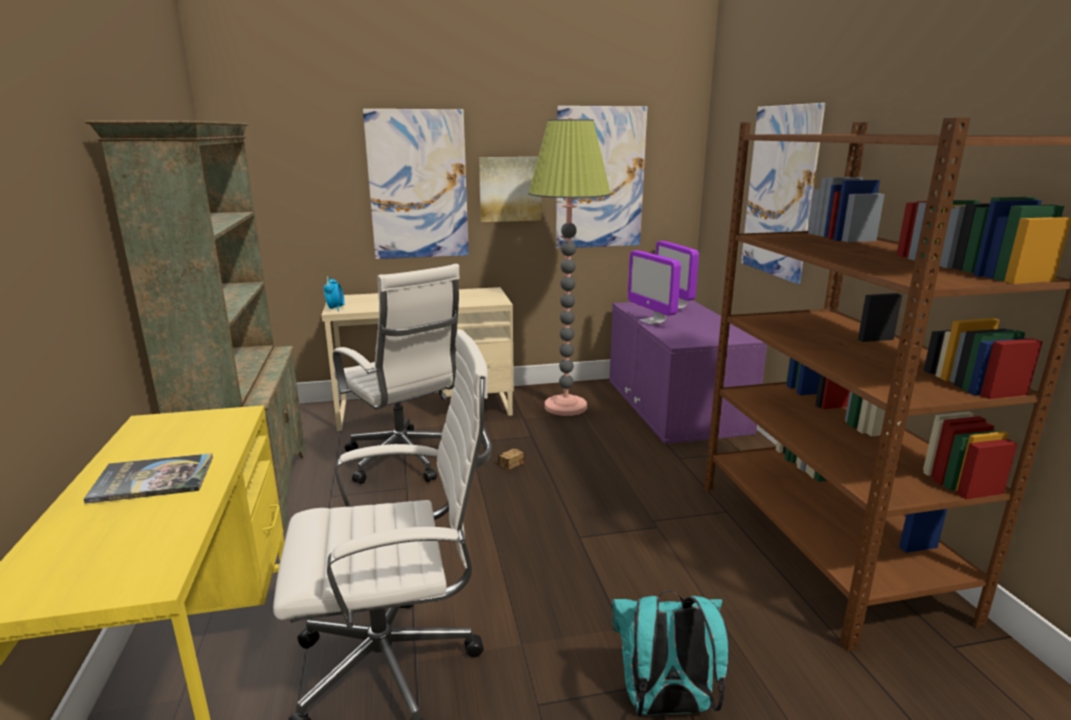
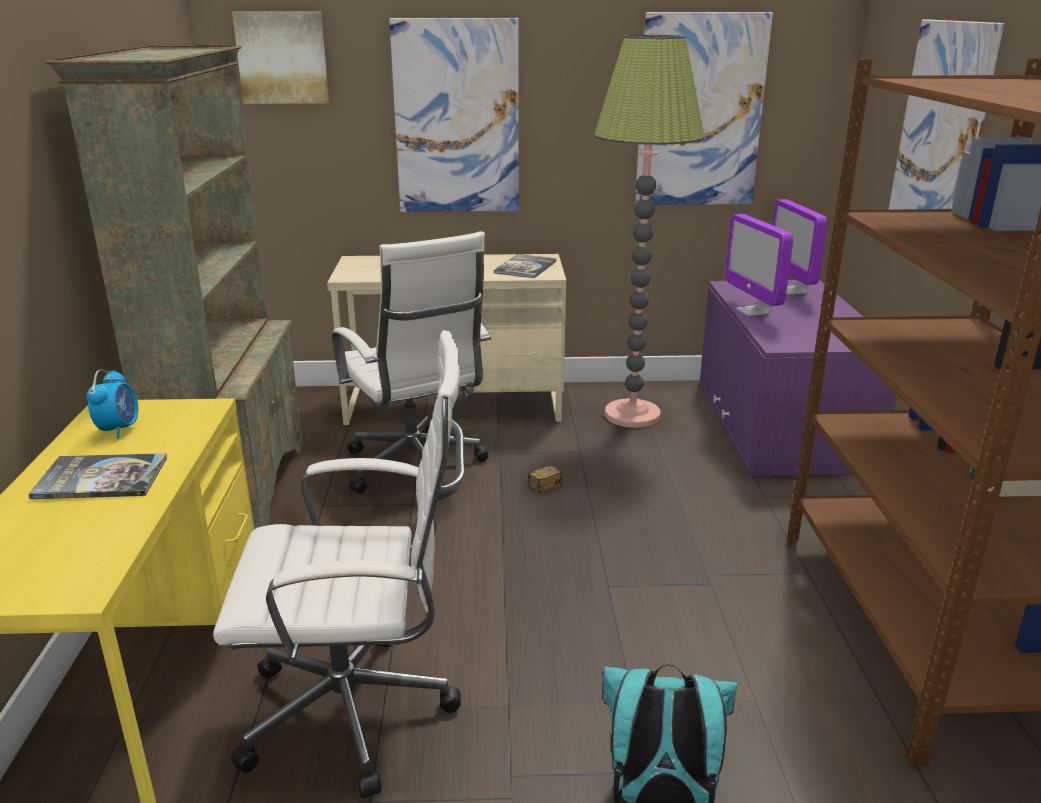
camera: 10 degrees right, 5 degrees up
alarm clock [324,276,345,311] -> alarm clock moved to [87,369,138,439]
picture [479,157,542,222] -> picture moved to [232,12,329,104]
none -> book [494,254,557,278]

